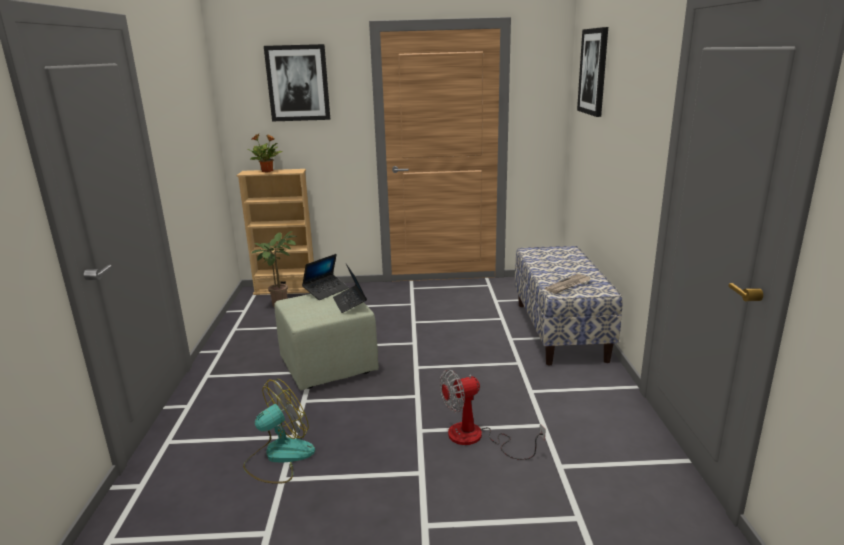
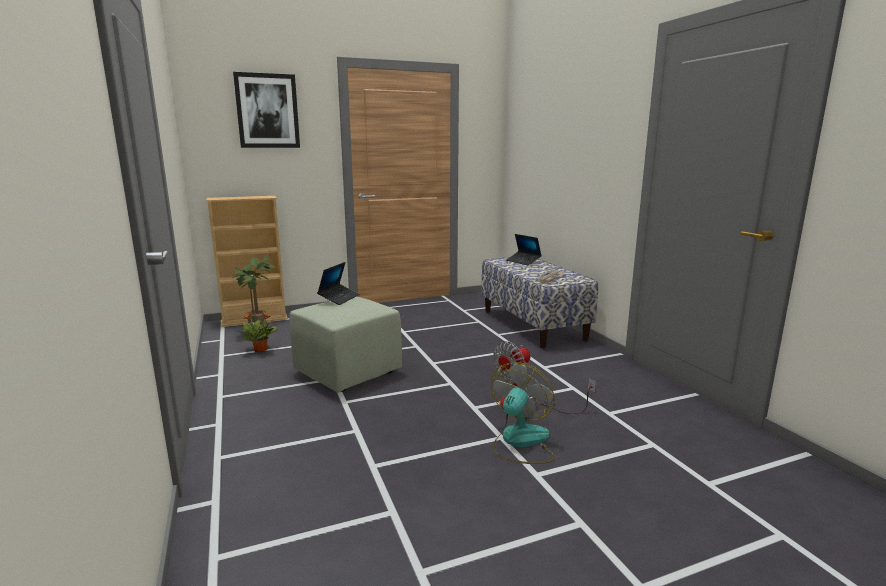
camera: 20 degrees left, 5 degrees down
fan [243,379,315,484] -> fan moved to [491,362,556,464]
potted plant [247,134,282,173] -> potted plant moved to [240,312,277,352]
laptop [333,264,367,313] -> laptop moved to [506,234,542,266]
picture [577,27,608,117] -> none

